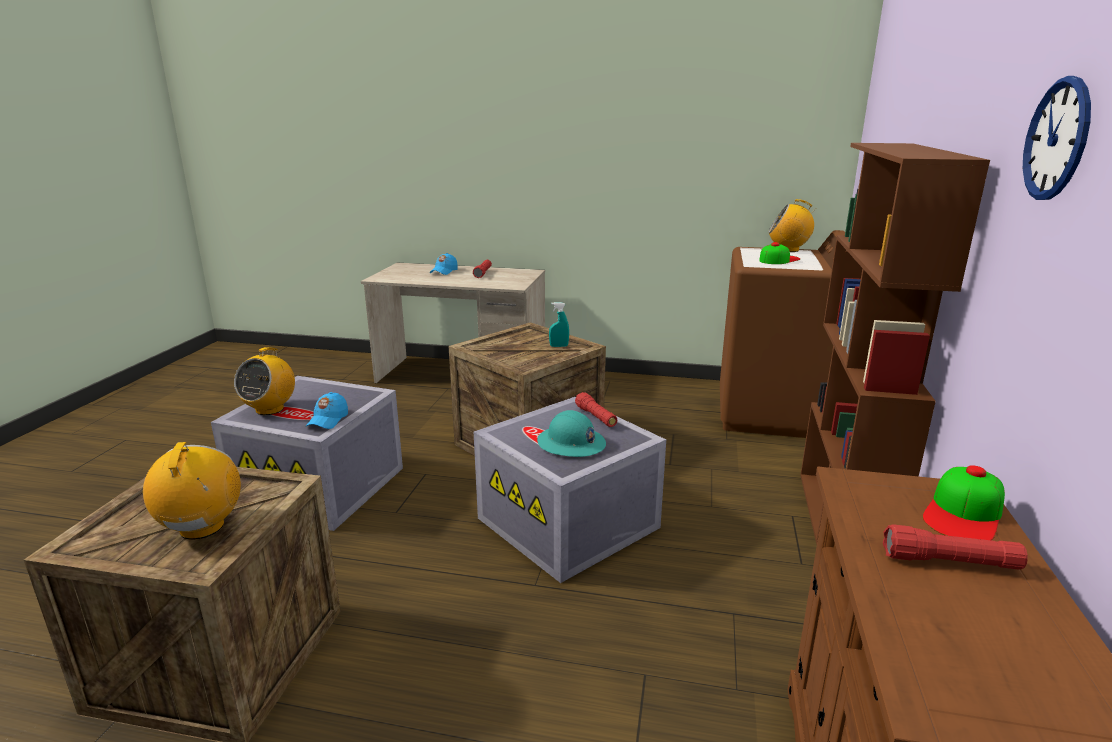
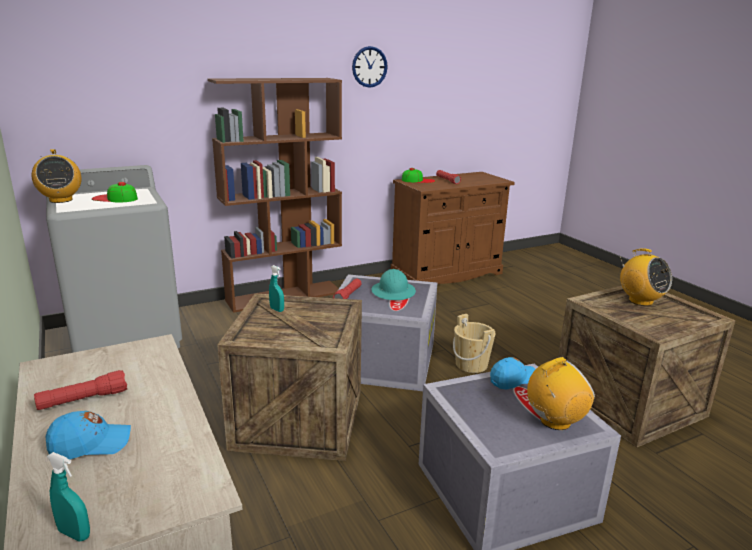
camera: 130 degrees left, 0 degrees up
radio [143,442,241,540] -> radio turned 75 degrees counterclockwise [620,248,672,306]
brown washing machine [720,230,845,438] -> grey washing machine [46,165,182,353]
none -> turquoise spray bottle [46,452,90,542]
none -> beige bucket [453,314,496,373]

